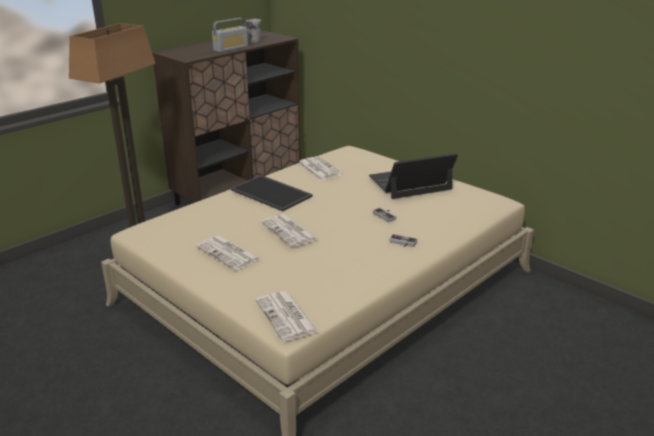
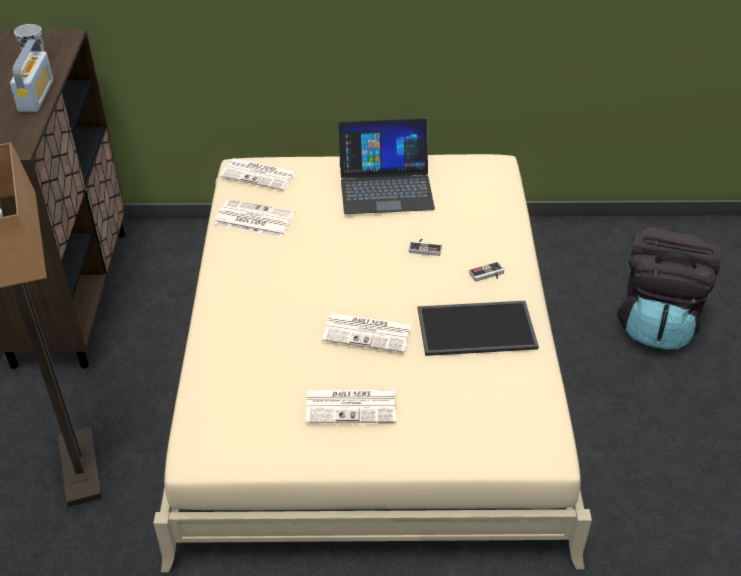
camera: 45 degrees left, 15 degrees up
tray [231,175,313,212] -> tray moved to [418,301,539,356]
newspaper [255,291,319,341] -> newspaper moved to [220,158,297,191]
laptop [368,153,458,199] -> laptop turned 120 degrees counterclockwise [338,118,435,214]
none -> black backpack [617,227,722,350]

